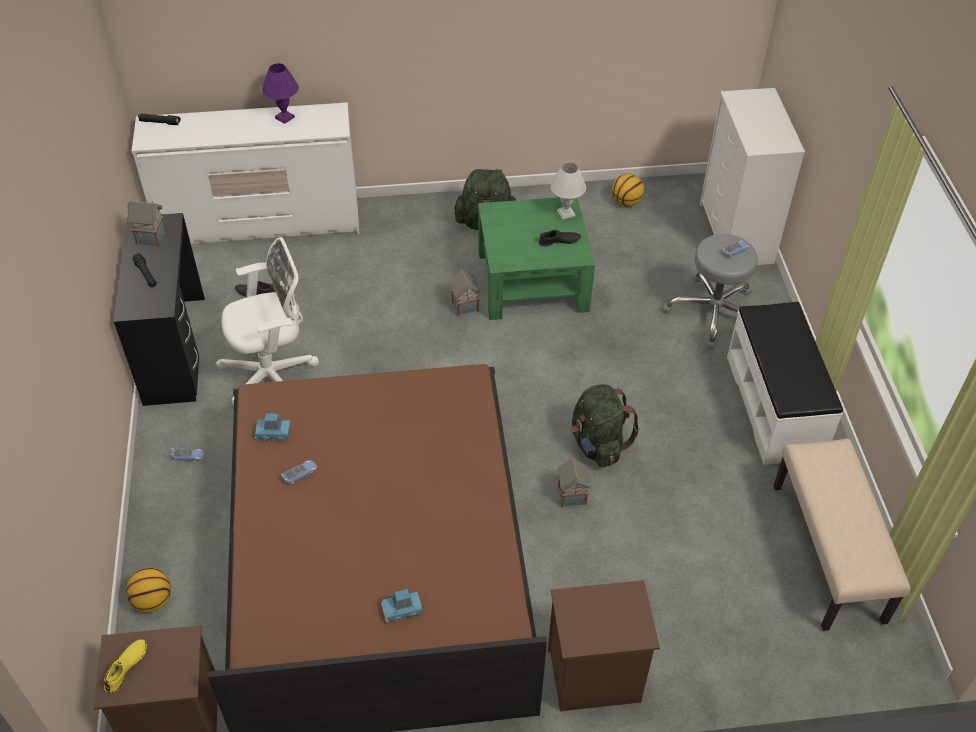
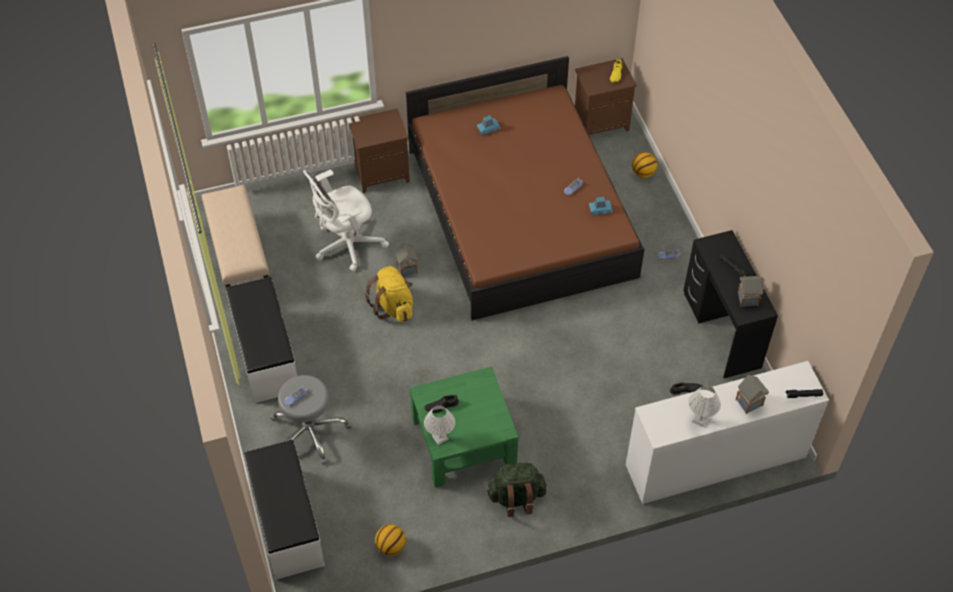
camera: 170 degrees right, 5 degrees up
white office chair [216,237,319,405] -> white office chair moved to [303,169,389,272]
purple table lamp [262,63,299,124] -> white table lamp [688,386,721,427]
toy house [449,269,481,317] -> toy house moved to [735,374,769,414]
green backpack [571,384,640,467] -> yellow backpack [365,266,413,322]
white dresser [700,88,805,265] -> white bench [244,440,325,580]

